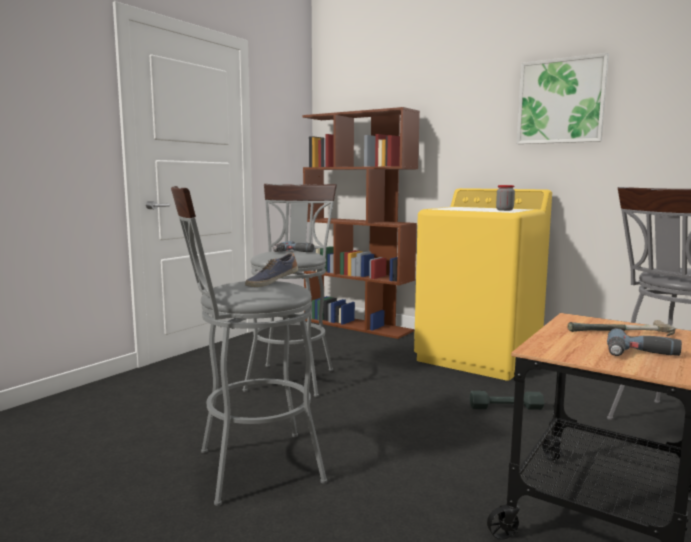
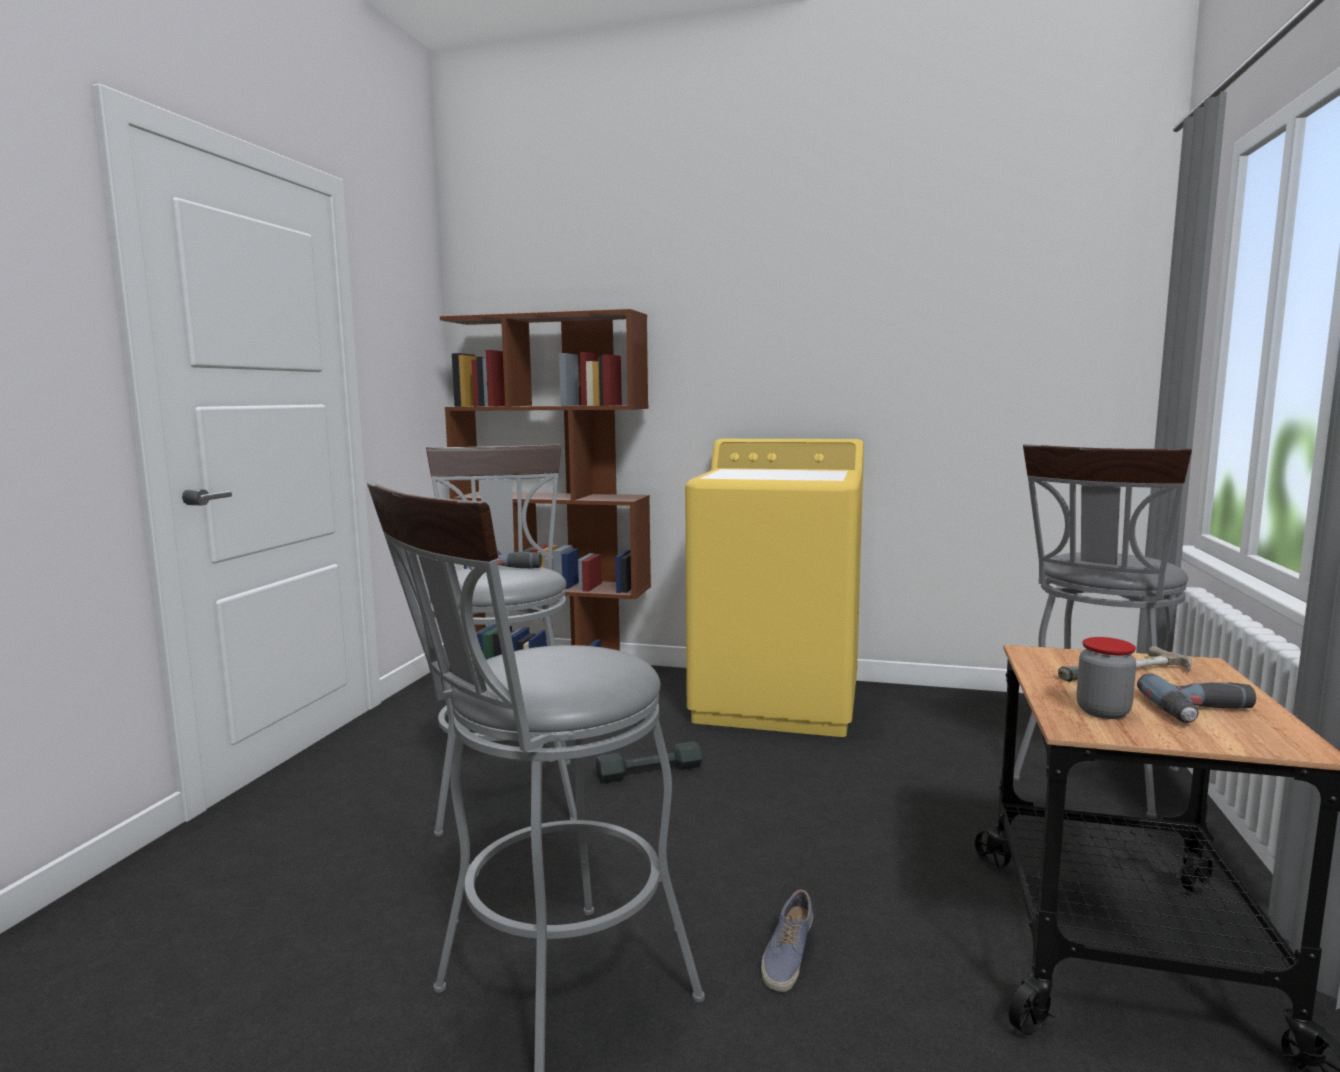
camera: 20 degrees left, 0 degrees up
shoe [245,253,298,287] -> shoe moved to [761,890,813,992]
grey dumbbell [469,391,544,410] -> grey dumbbell moved to [596,741,702,783]
jar [496,185,515,211] -> jar moved to [1077,637,1136,719]
picture [517,53,609,144] -> none

